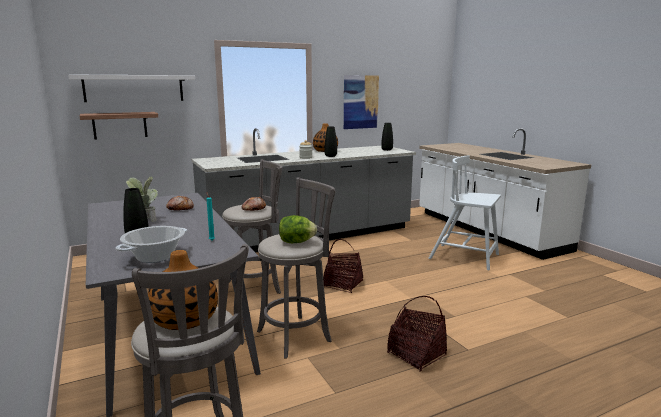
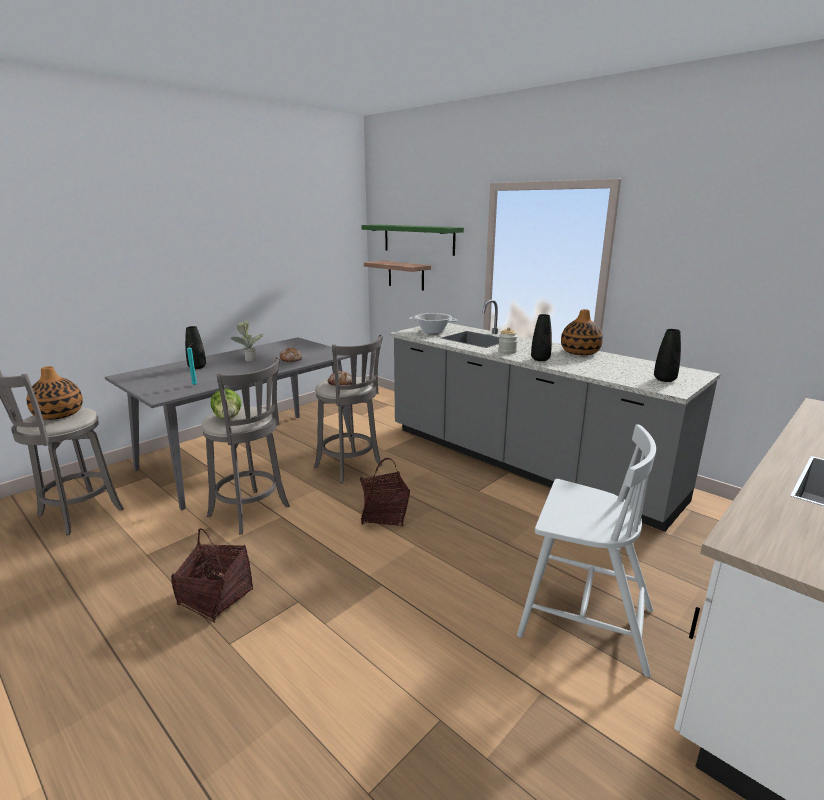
camera: 70 degrees right, 5 degrees up
white shelf [68,75,195,102] -> green shelf [362,225,464,256]
cooking pot [115,226,187,263] -> cooking pot moved to [409,313,458,334]
picture [344,75,379,129] -> none
white chair [429,155,501,270] -> white chair turned 105 degrees clockwise [517,424,656,677]

